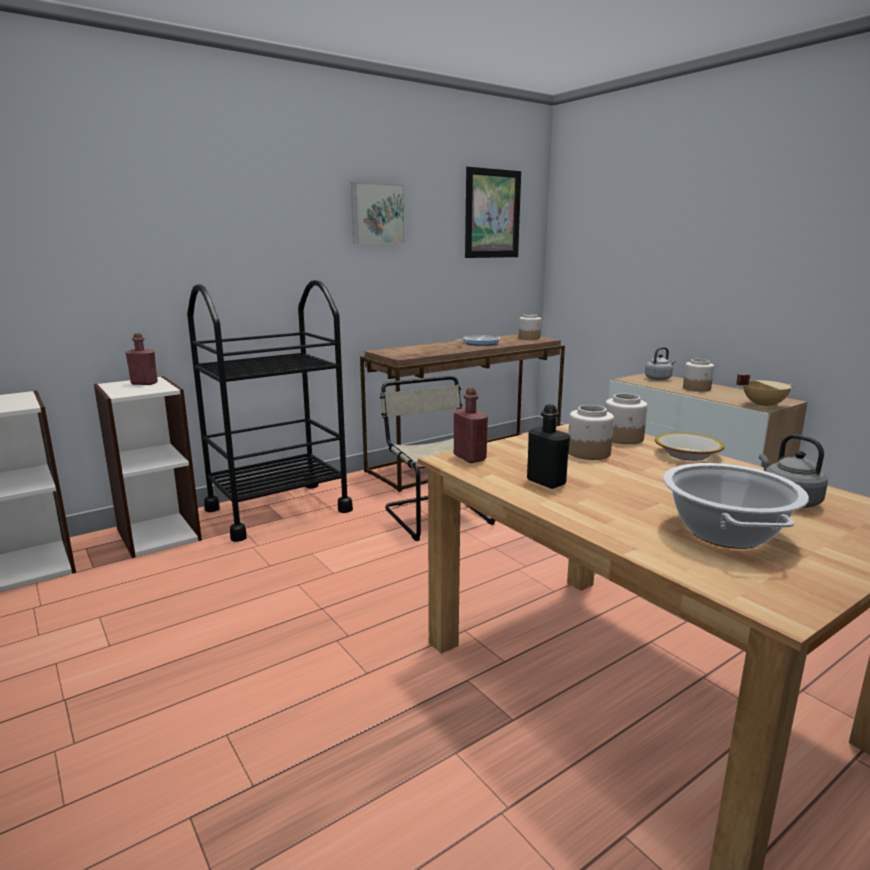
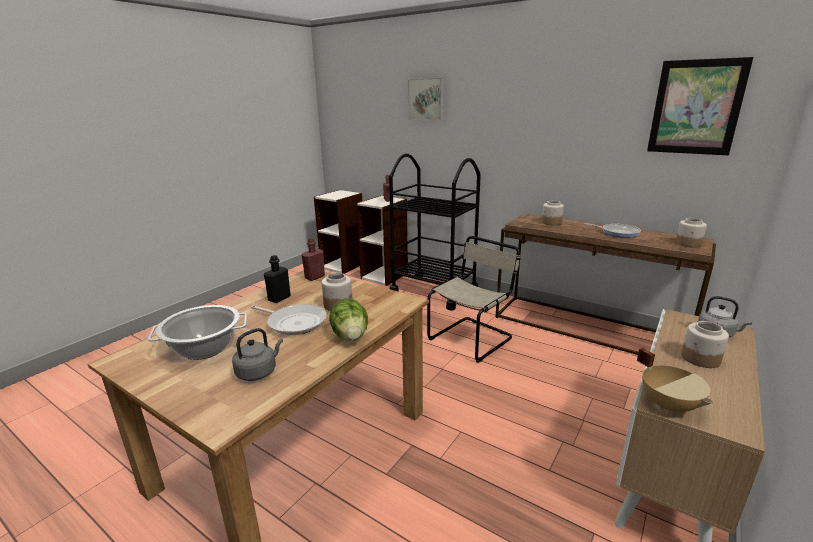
camera: 70 degrees right, 5 degrees up
picture [351,182,405,244] -> picture moved to [408,78,444,121]
jar [605,394,647,444] -> jar moved to [542,201,564,225]
bowl [655,433,724,461] -> lettuce [329,299,368,341]
none -> frying pan [251,304,327,335]

